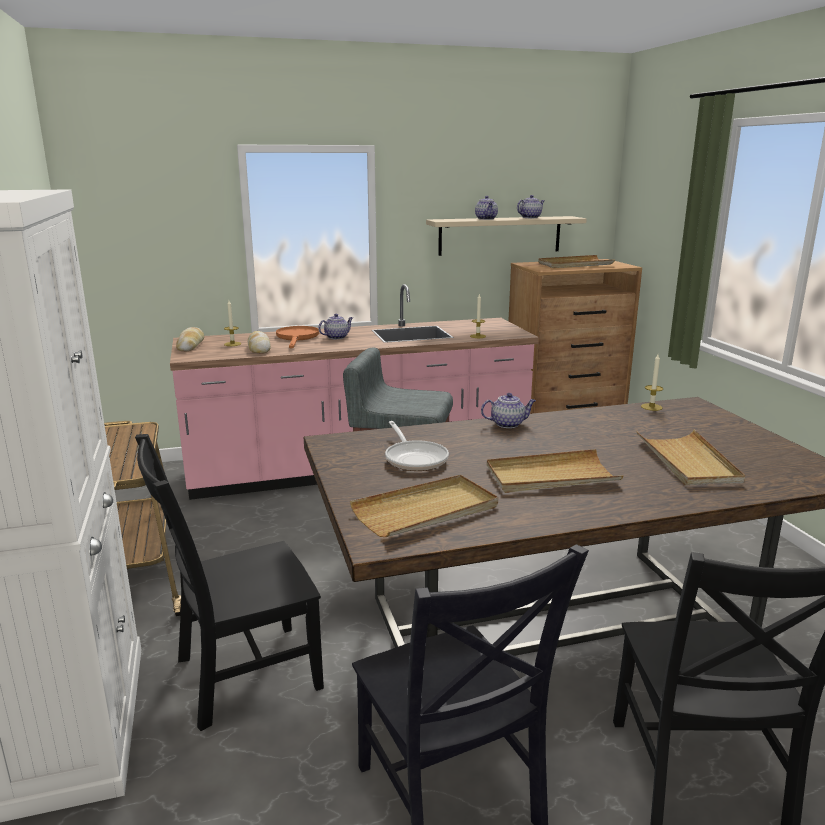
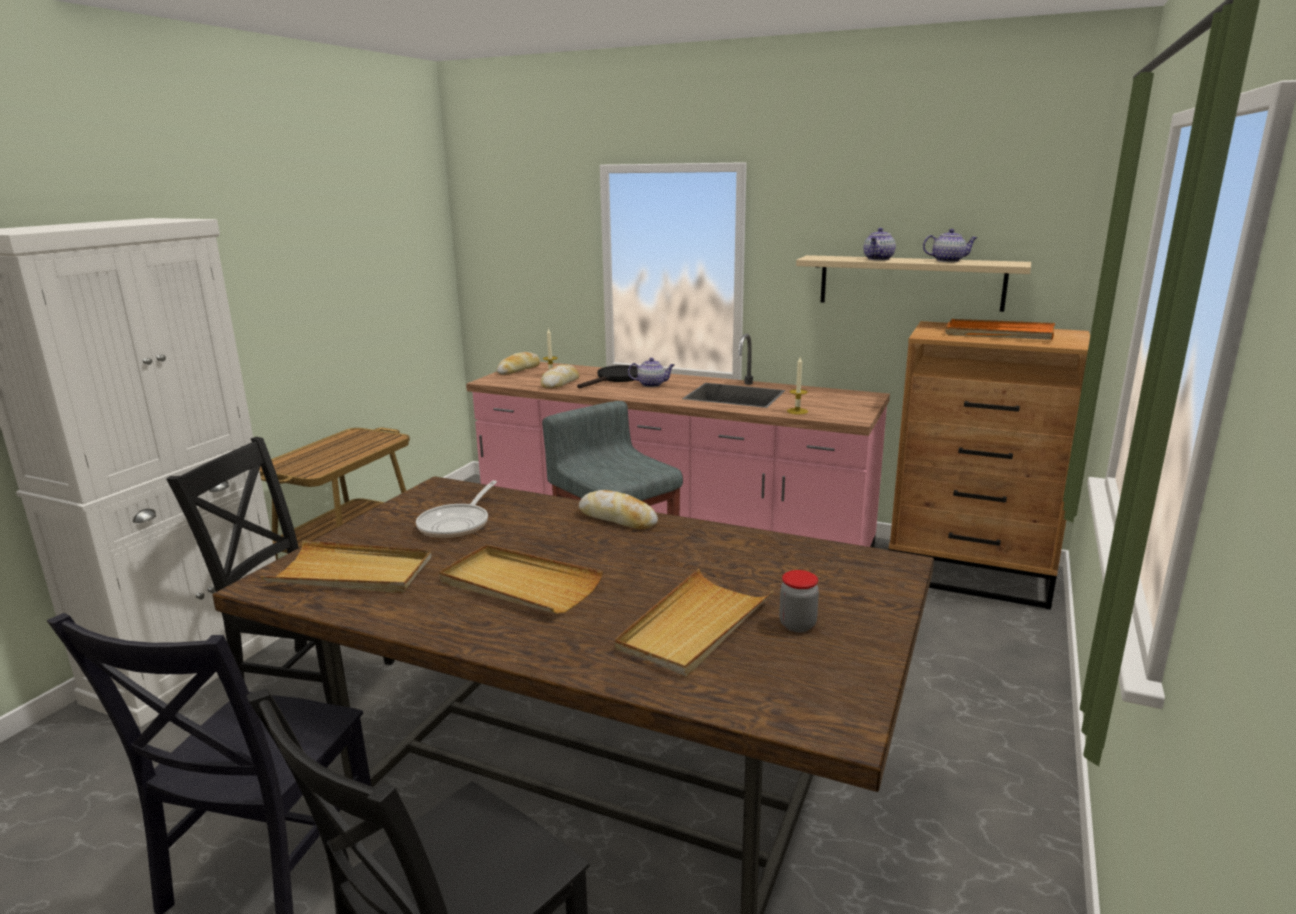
camera: 40 degrees right, 0 degrees up
orange frying pan [276,326,319,349] -> black frying pan [577,365,638,389]
teapot [481,393,536,428] -> bread [579,490,658,530]
beige tray [538,255,615,268] -> orange tray [945,319,1055,340]
candle [641,354,663,411] -> none
none -> jar [779,570,819,632]

